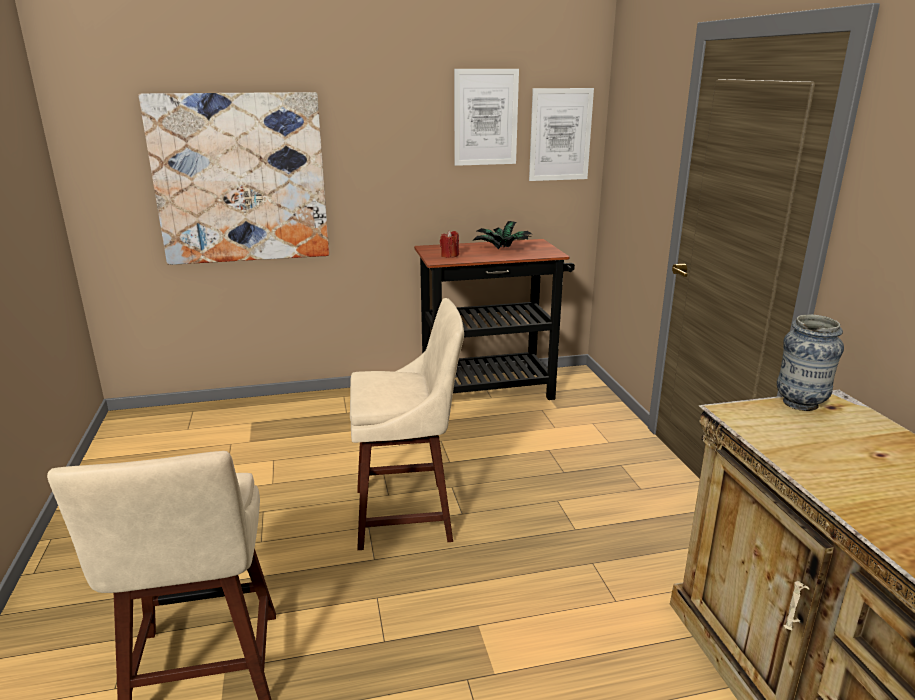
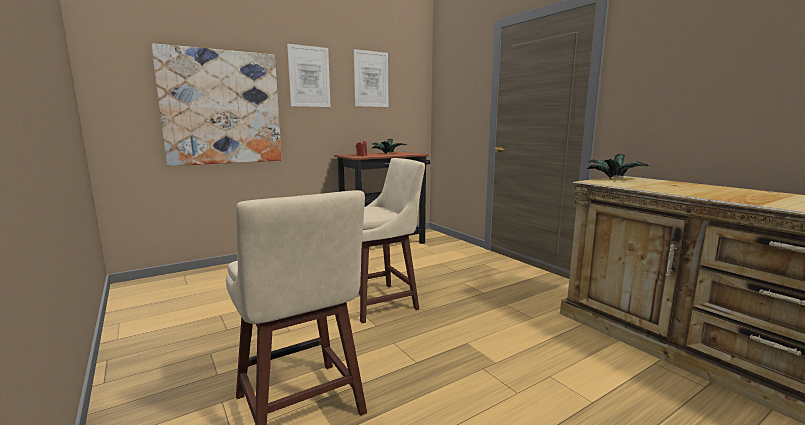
camera: 20 degrees left, 10 degrees down
picture [529,88,594,181] -> picture moved to [287,44,330,107]
vase [777,314,844,411] -> potted plant [587,154,650,178]

